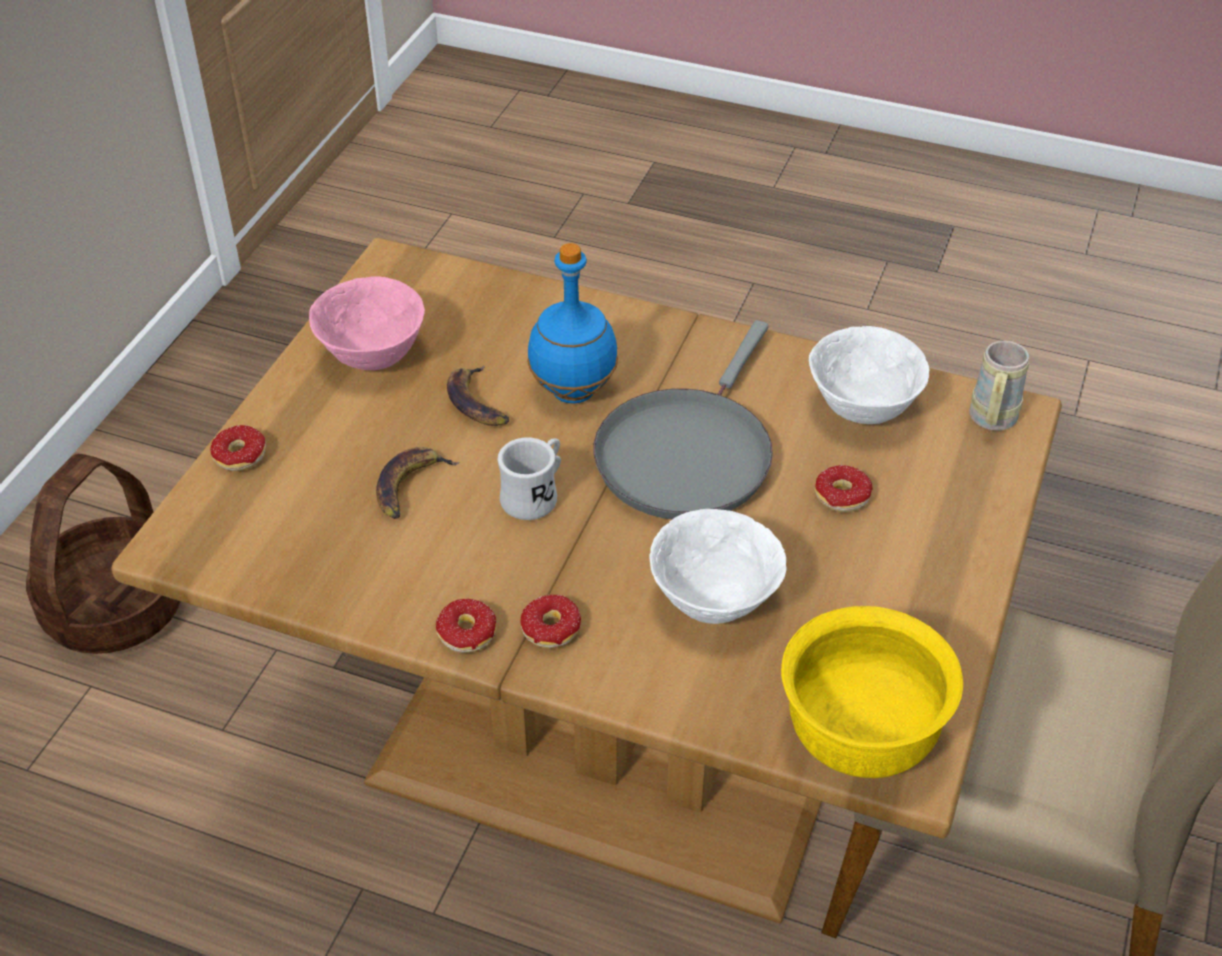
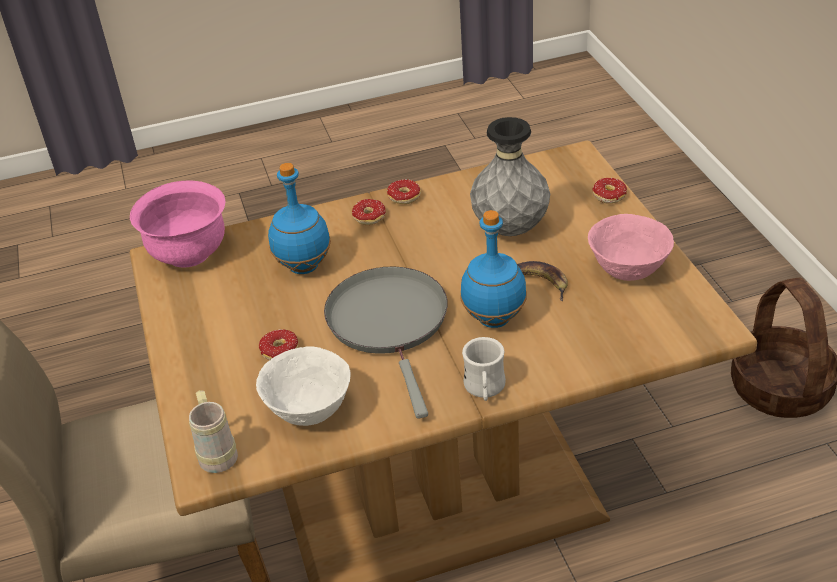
camera: 145 degrees right, 5 degrees down
banana [376,447,460,519] -> grey vase [470,117,550,236]
white mug [497,437,561,520] -> white mug moved to [462,337,506,401]
white bowl [649,509,786,624] -> blue bottle [268,163,331,274]
yellow bowl [781,606,963,778] -> pink bowl [130,181,225,268]

